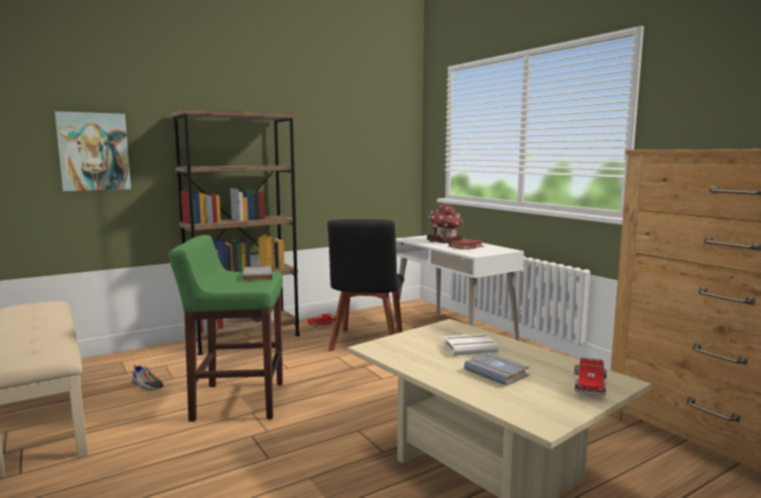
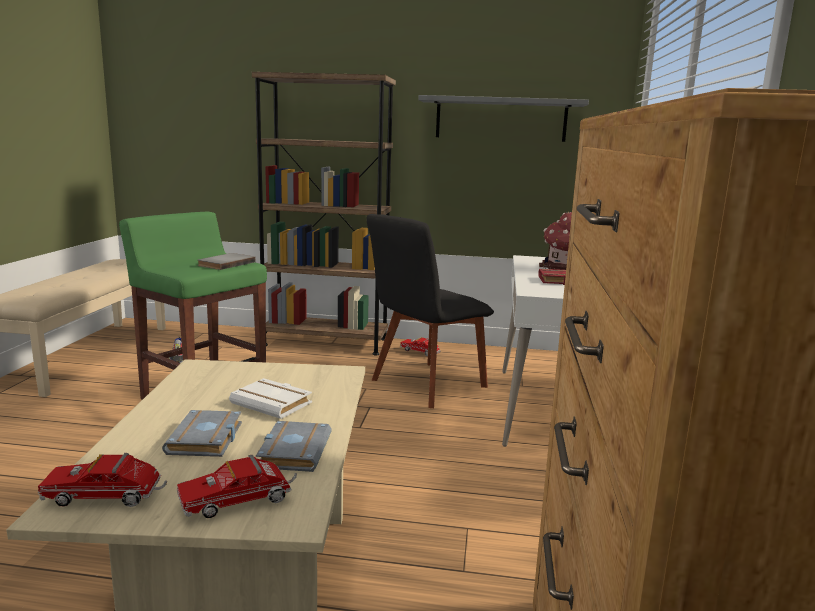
camera: 40 degrees right, 5 degrees up
picture [55,111,131,191] -> none
none -> toy truck [38,453,167,507]
none -> grey book [256,421,331,472]
none -> grey shelf [418,95,589,142]

